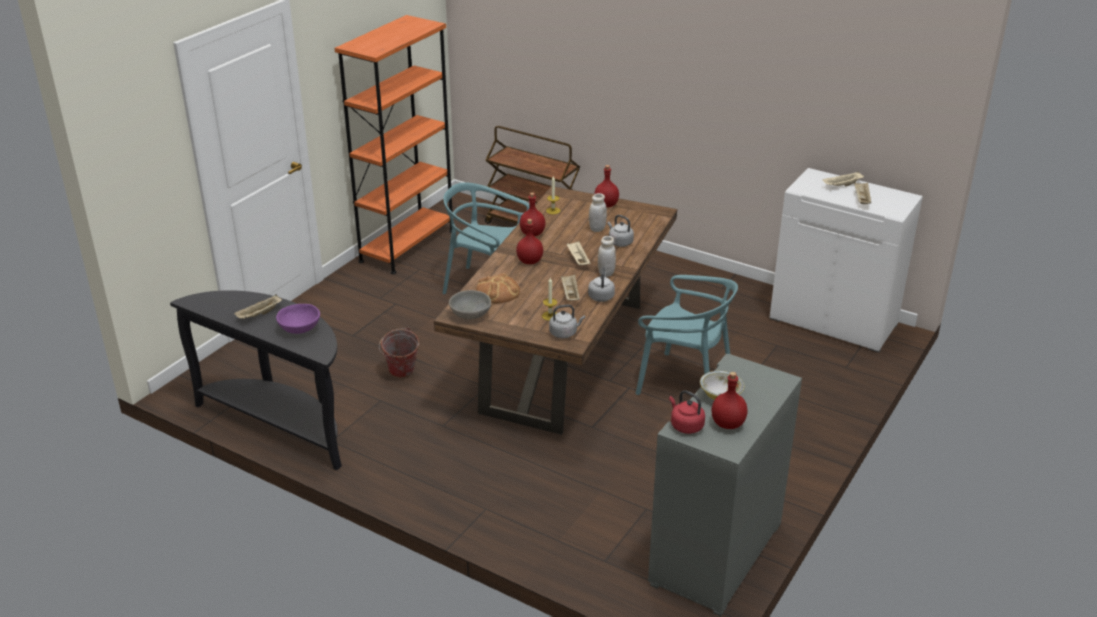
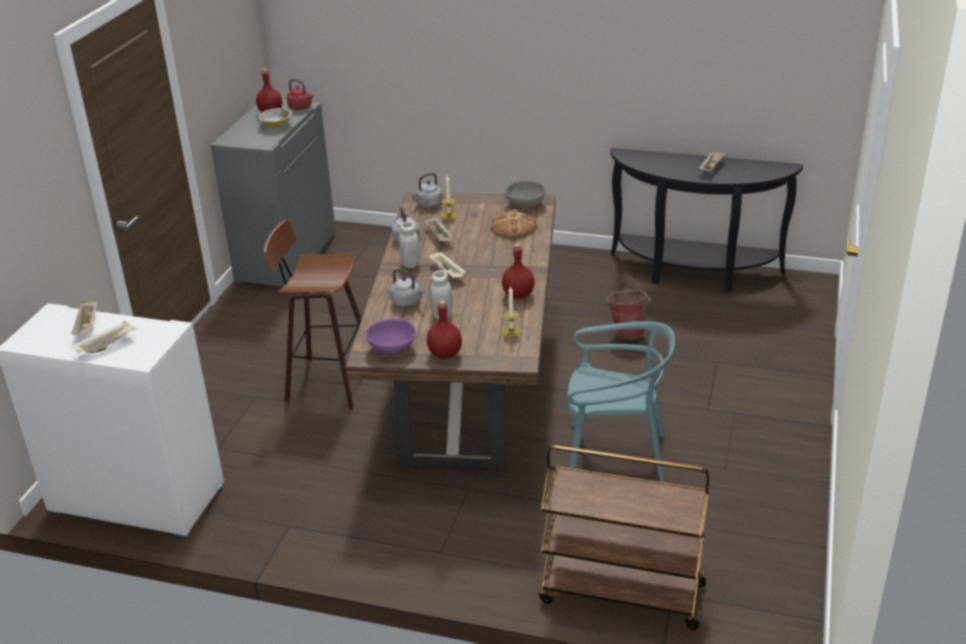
camera: 165 degrees right, 0 degrees up
purple bowl [276,304,320,334] -> purple bowl moved to [365,319,416,355]
orange bookcase [335,15,453,274] -> none
red bottle [516,219,543,264] -> none
turquoise chair [635,275,738,395] -> stool [264,220,361,410]

